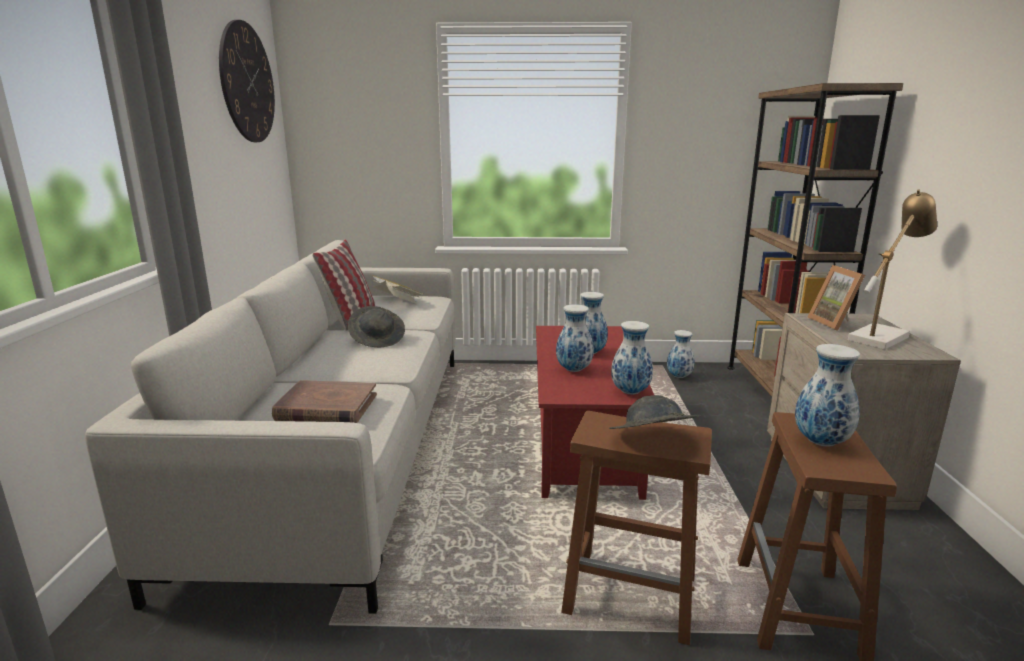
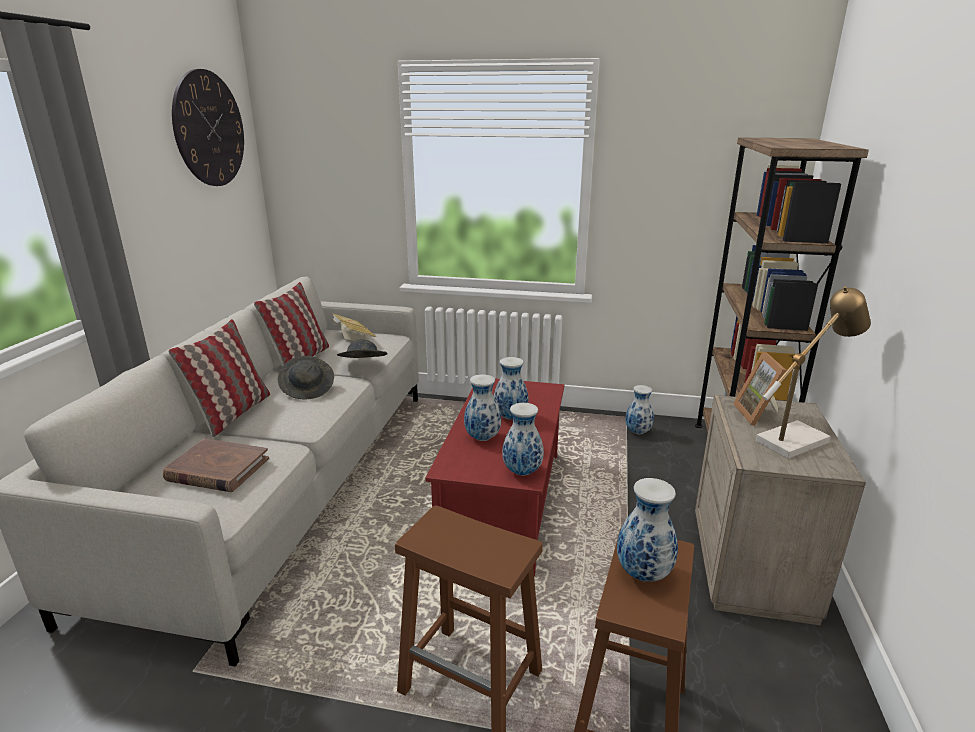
camera: 10 degrees right, 5 degrees up
grey hat [609,395,701,429] -> grey hat moved to [337,340,387,358]
none -> pillow [168,319,270,437]

